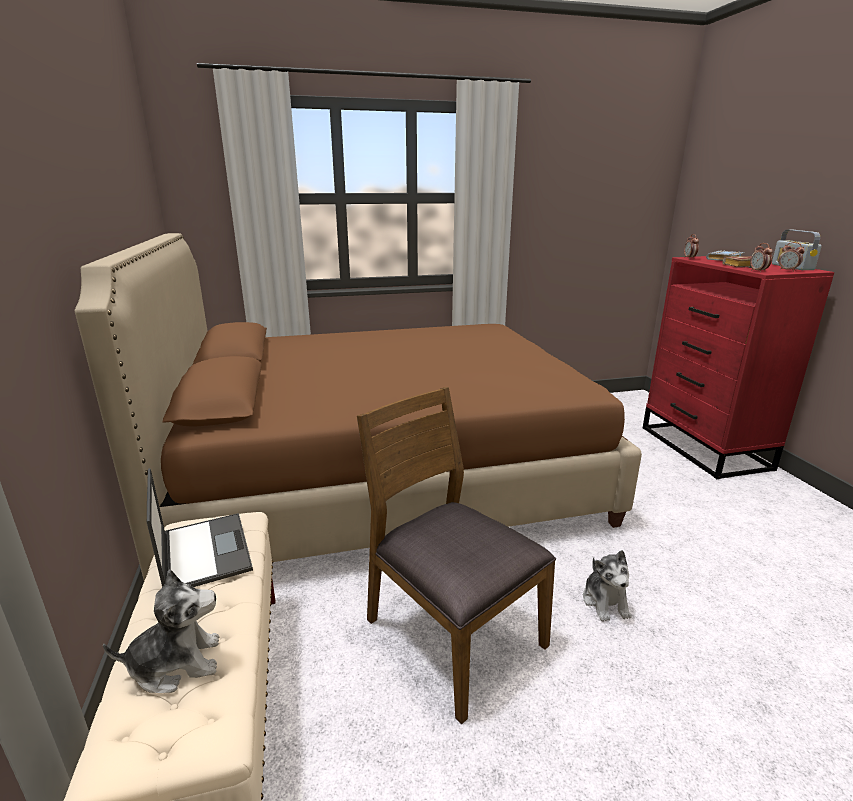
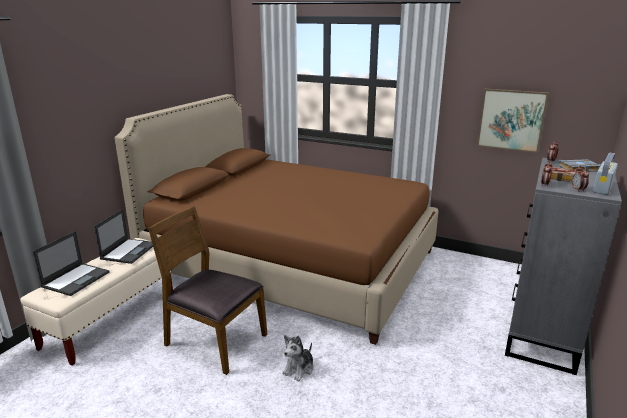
camera: 40 degrees right, 0 degrees up
plush toy [103,569,219,693] -> laptop [33,231,110,296]
brown chair [357,387,556,725] -> brown chair turned 60 degrees counterclockwise [148,206,267,375]
red dresser [643,256,834,479] -> grey dresser [505,158,622,375]
none -> picture [477,89,549,153]

